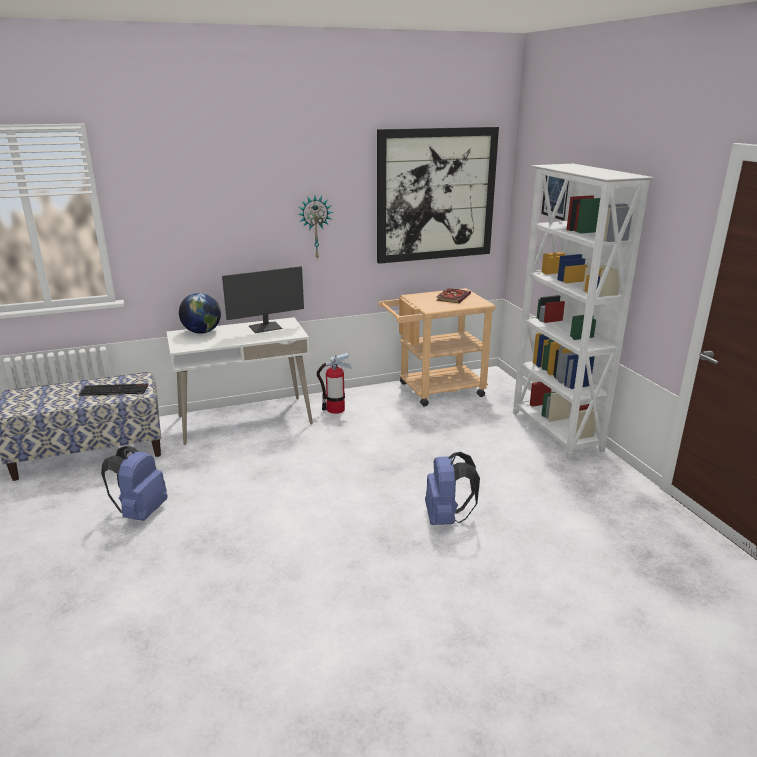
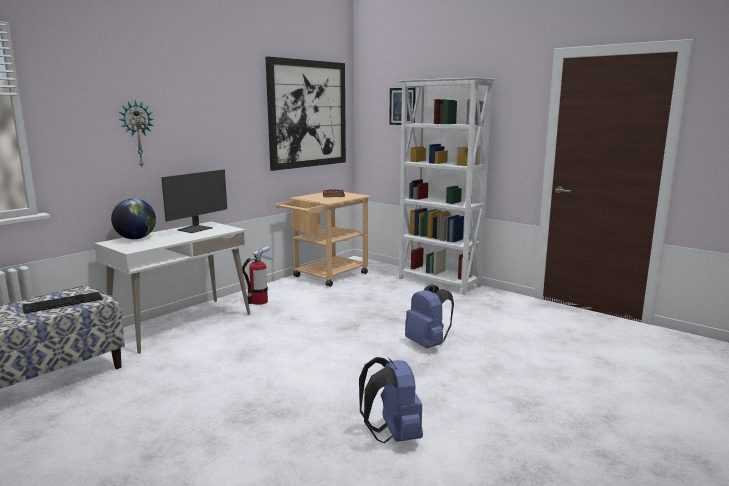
camera: 30 degrees left, 10 degrees down
blue backpack [101,446,168,521] -> blue backpack moved to [359,357,423,443]
wall clock [298,196,333,260] -> wall clock moved to [119,100,153,167]

